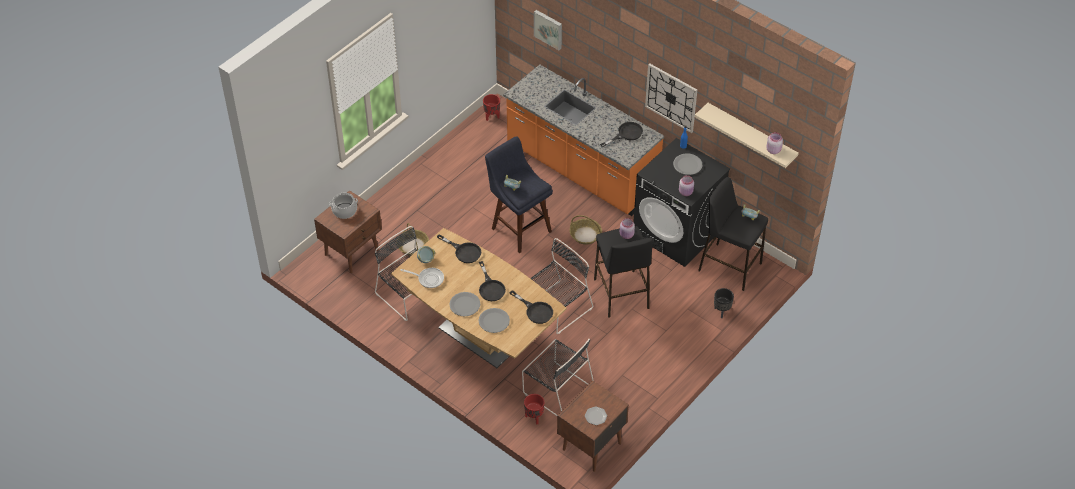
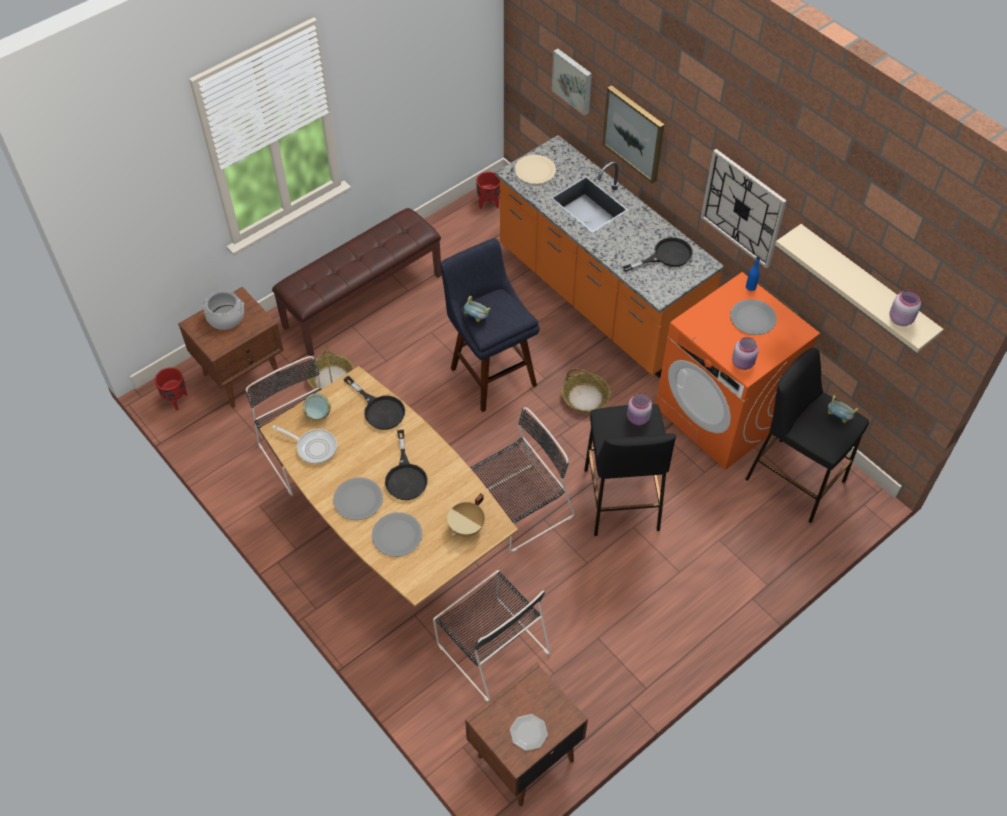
camera: 10 degrees right, 5 degrees up
black frying pan [510,290,553,324] -> beige cooking pot [447,493,485,537]
red planter [524,394,544,425] -> red planter moved to [154,367,188,410]
black washing machine [633,138,730,267] -> orange washing machine [656,272,820,470]
black planter [714,288,734,318] -> none
none -> brown bench [272,208,442,356]
none -> beige plate [515,155,556,184]
none -> picture [602,85,665,184]

